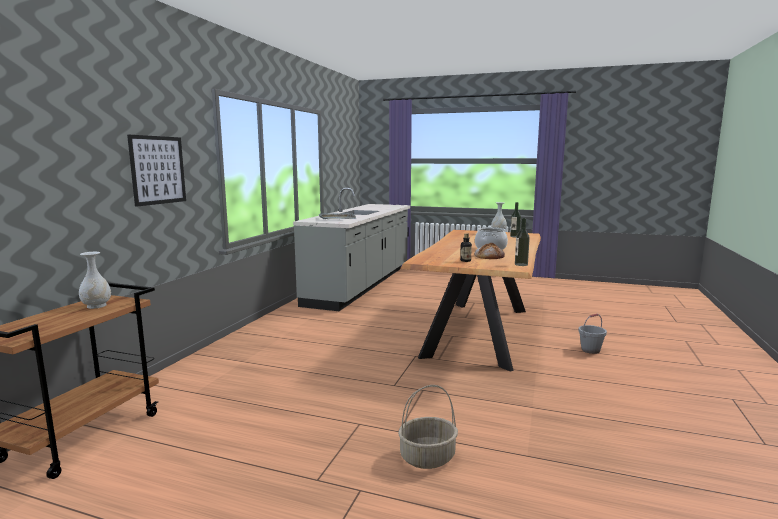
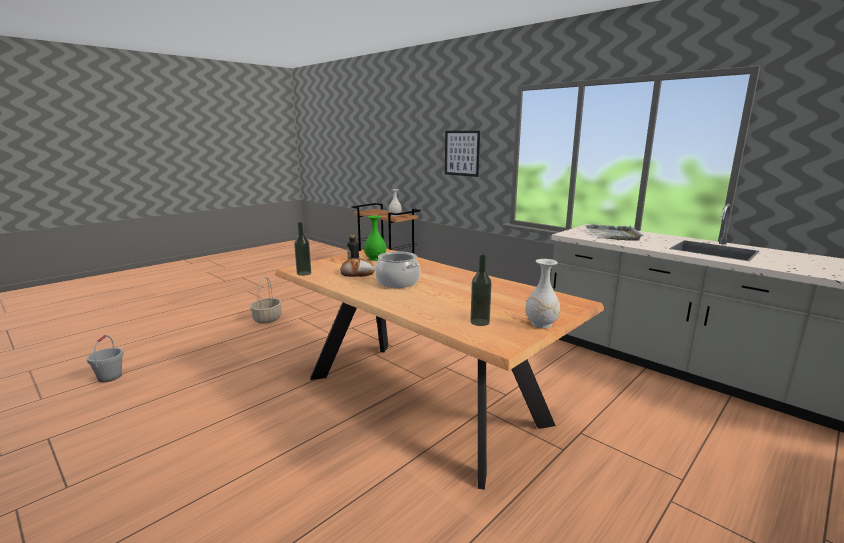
camera: 115 degrees right, 5 degrees up
grey bucket [578,314,607,354] -> grey bucket moved to [86,335,124,382]
none -> green vase [364,215,386,261]

